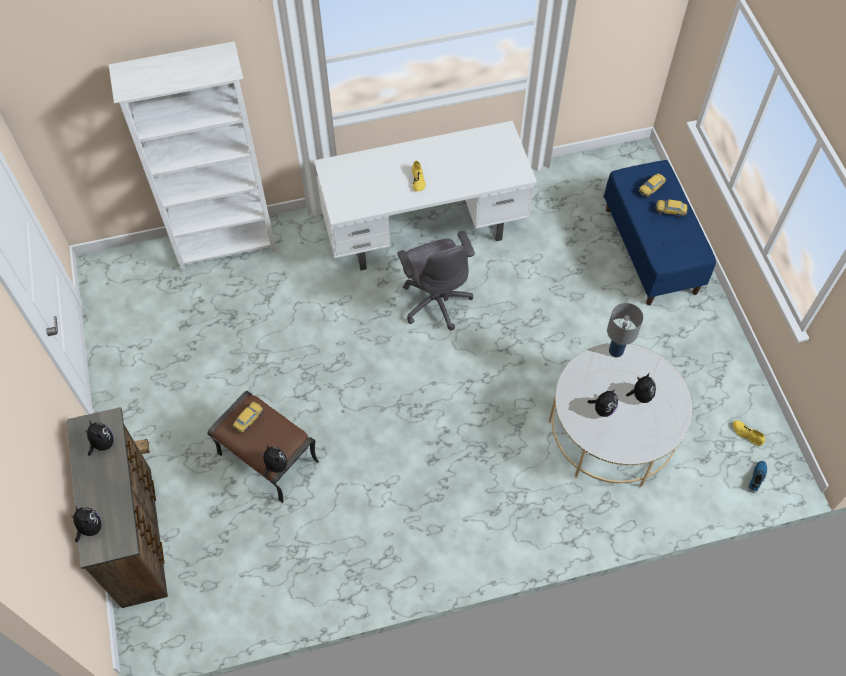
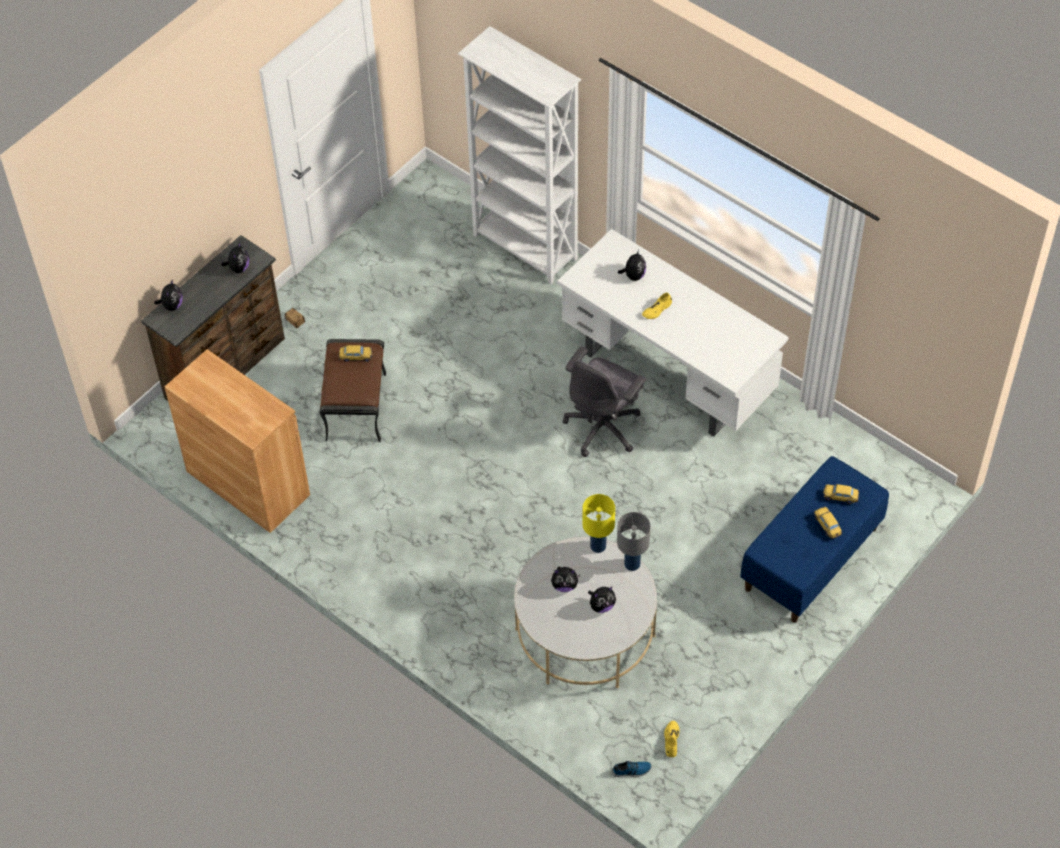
camera: 55 degrees right, 5 degrees down
plush toy [260,445,287,477] -> plush toy moved to [618,250,646,281]
none -> brown cabinet [165,349,310,533]
none -> yellow table lamp [582,494,615,553]

